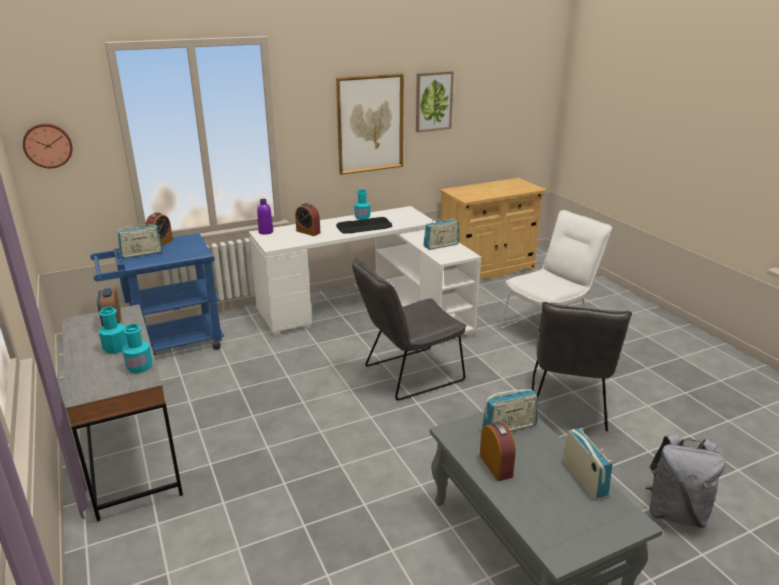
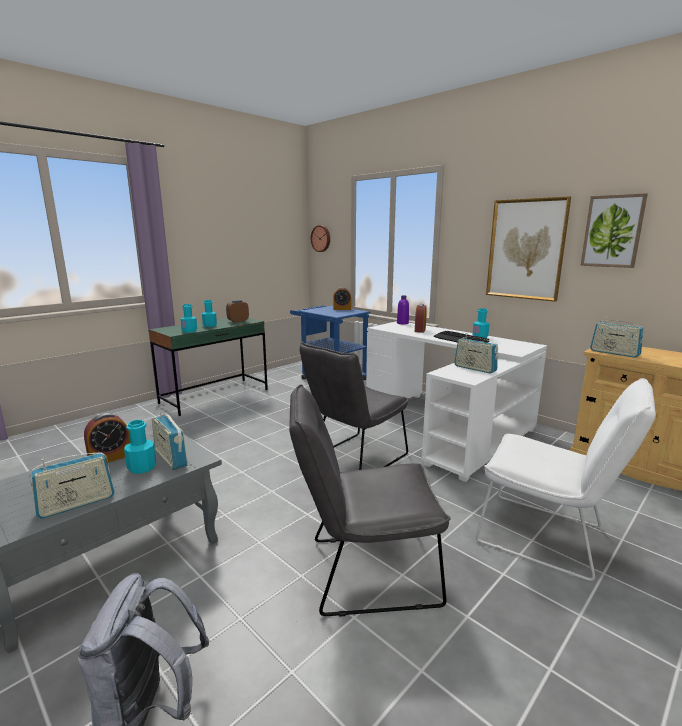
camera: 70 degrees right, 10 degrees down
grey desk [62,304,183,521] -> green desk [149,318,268,416]
radio [117,224,163,259] -> radio moved to [590,316,645,358]
grey chair [352,257,466,401] -> grey chair turned 90 degrees counterclockwise [300,342,408,470]
none -> turquoise bottle [124,420,156,474]

